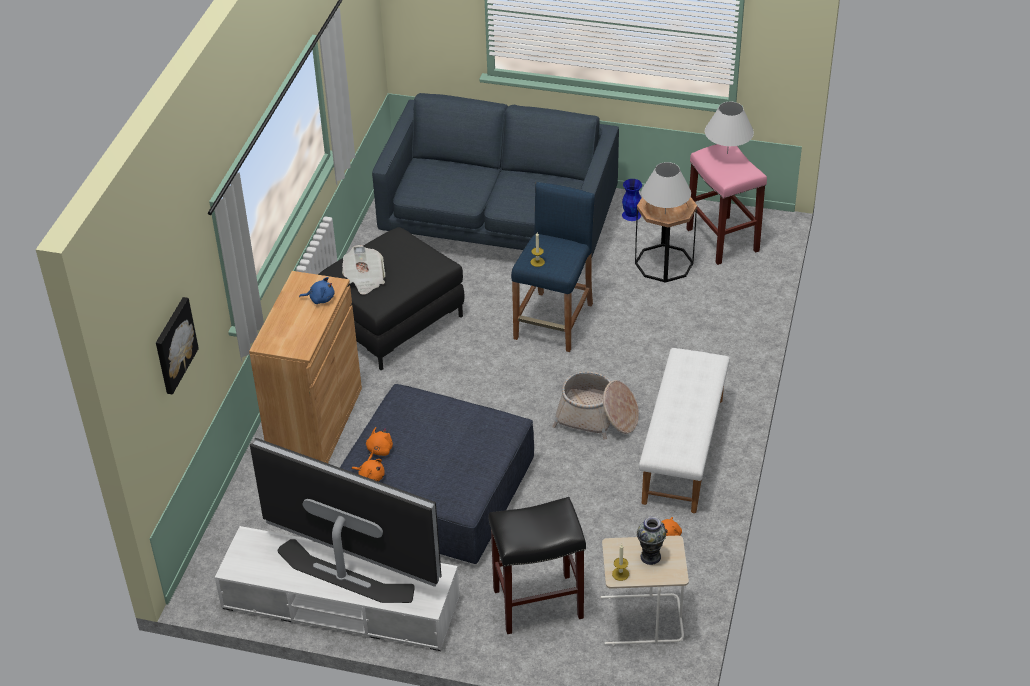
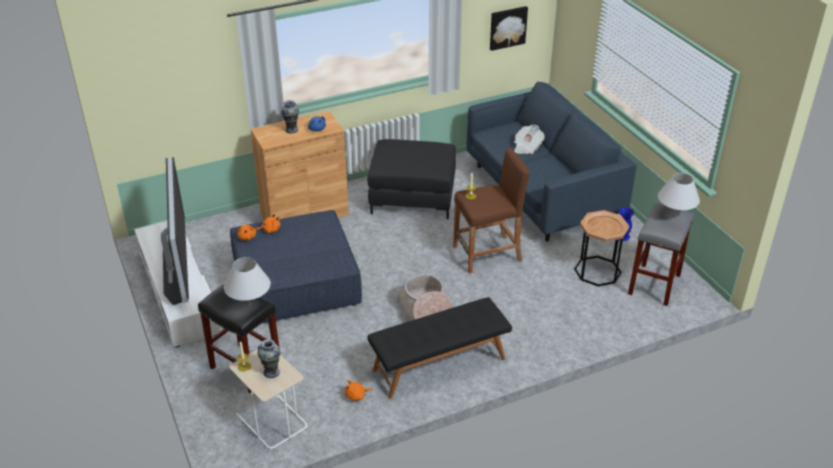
camera: 50 degrees right, 5 degrees down
picture [156,297,199,395] -> picture moved to [490,6,528,51]
newspaper [342,245,385,295] -> newspaper moved to [514,125,545,154]
blue stool [511,182,595,352] -> brown stool [453,147,530,274]
white bench [639,348,730,513] -> black bench [368,297,512,399]
white table lamp [641,162,691,214] -> white table lamp moved to [224,257,271,303]
pink stool [686,144,767,265] -> grey stool [628,203,694,306]
none -> vase [281,100,299,134]

